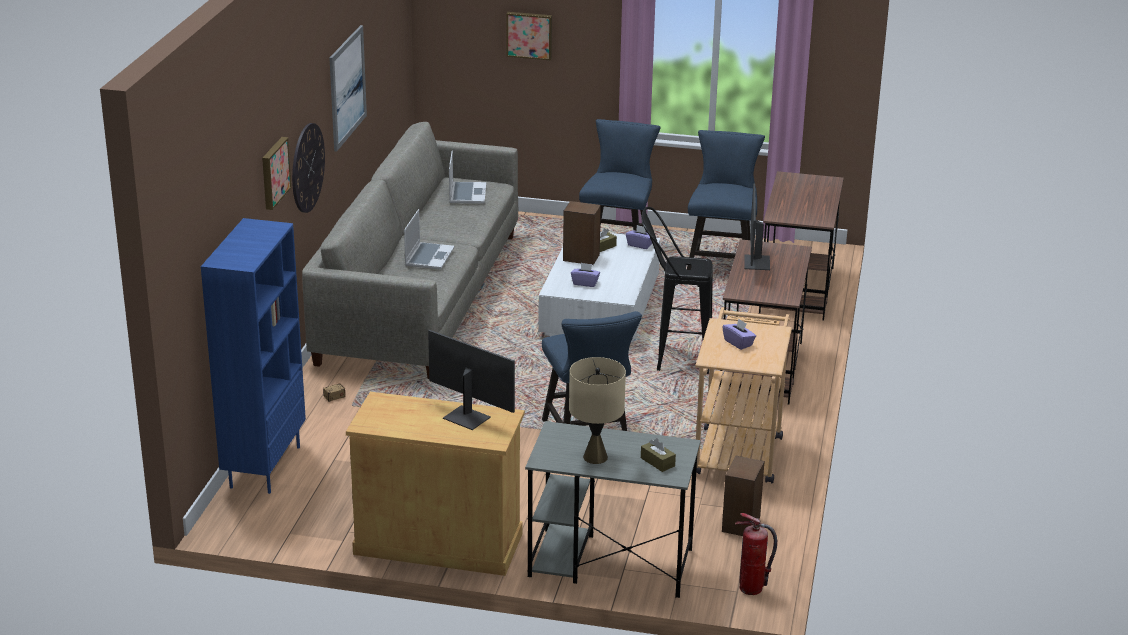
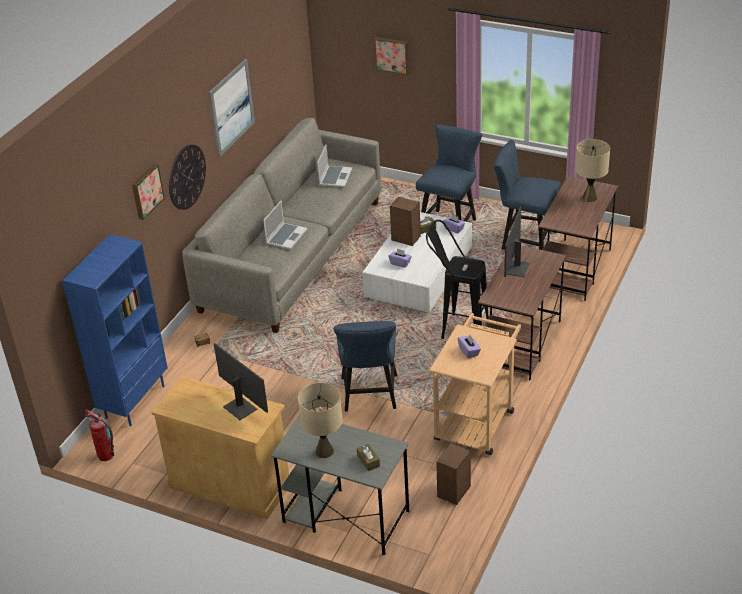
camera: 15 degrees right, 10 degrees up
blue chair [687,130,765,270] -> blue chair turned 90 degrees counterclockwise [494,140,561,250]
fire extinguisher [735,513,777,595] -> fire extinguisher moved to [85,410,114,461]
none -> beige table lamp [575,139,610,202]

